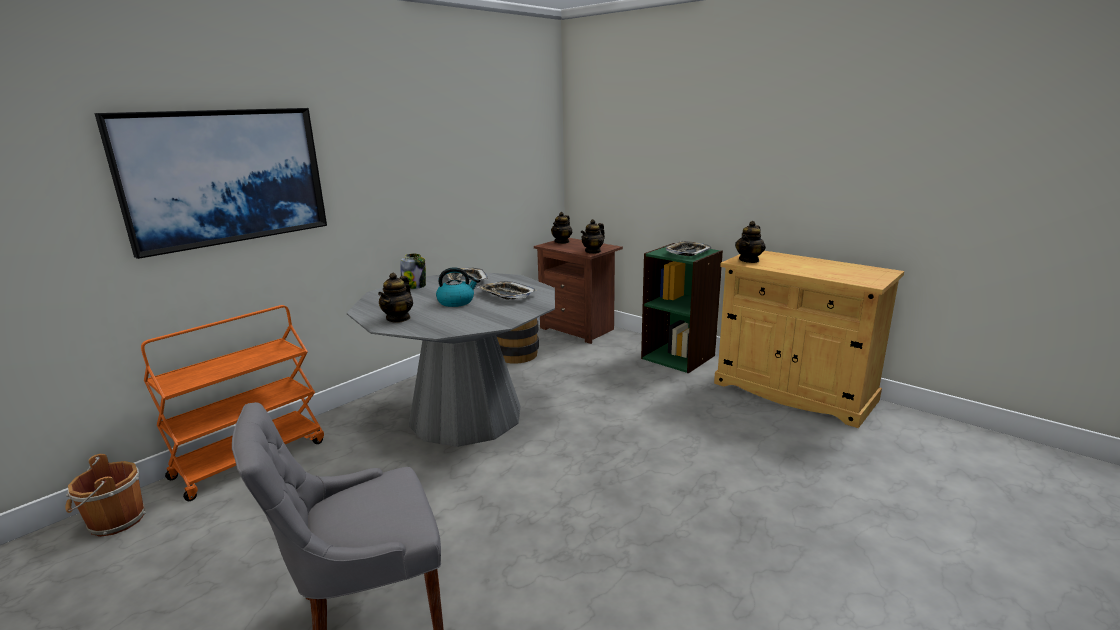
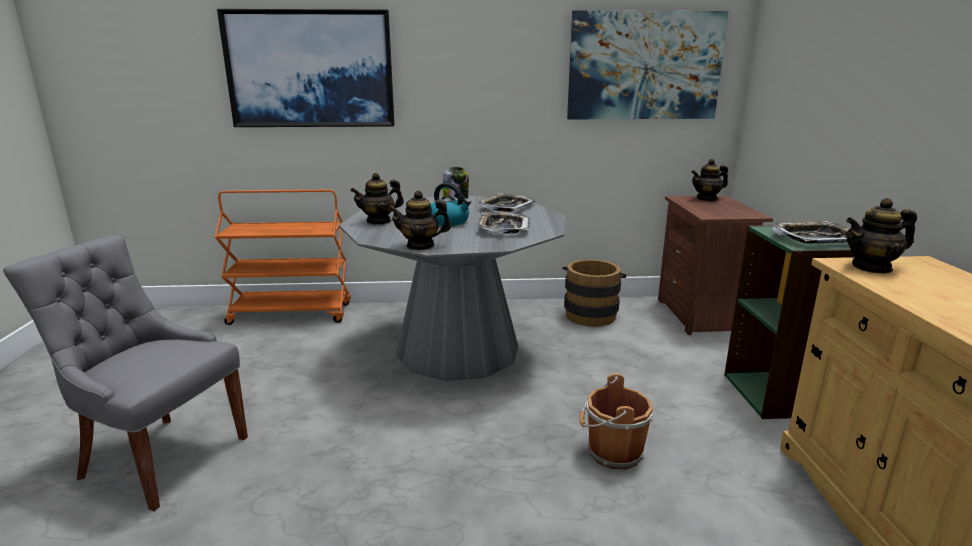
camera: 45 degrees right, 0 degrees up
brown bucket [65,454,146,537] -> brown bucket moved to [579,373,653,469]
teapot [581,219,605,254] -> teapot moved to [388,191,451,250]
none -> picture [567,10,729,119]

